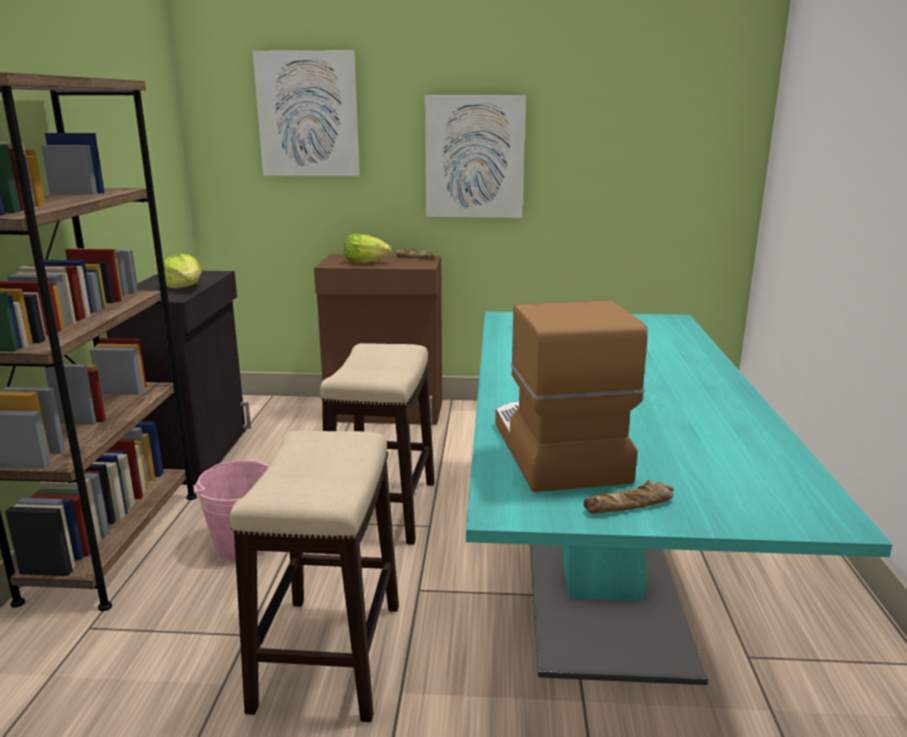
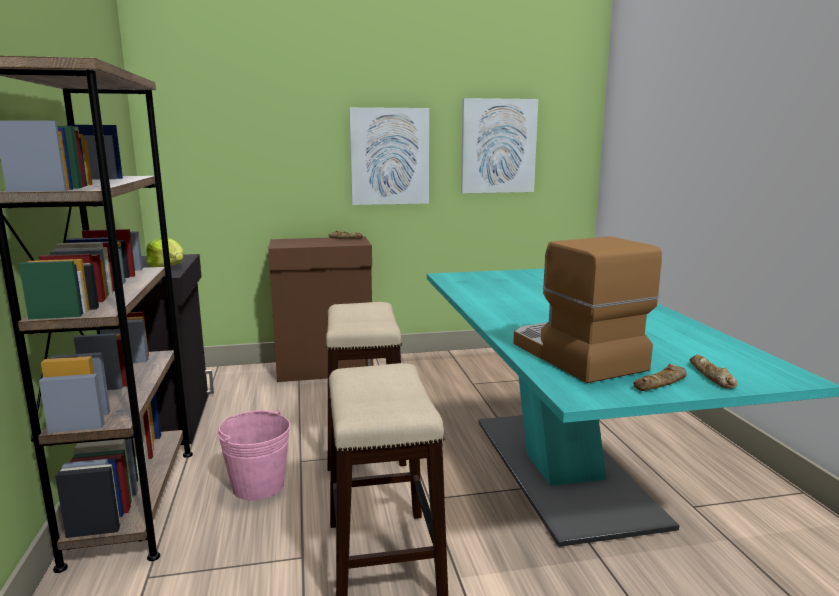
camera: 15 degrees left, 5 degrees down
picture [253,50,360,176] -> picture moved to [461,98,538,193]
lettuce [344,234,391,263] -> none
none -> bread [690,355,737,389]

